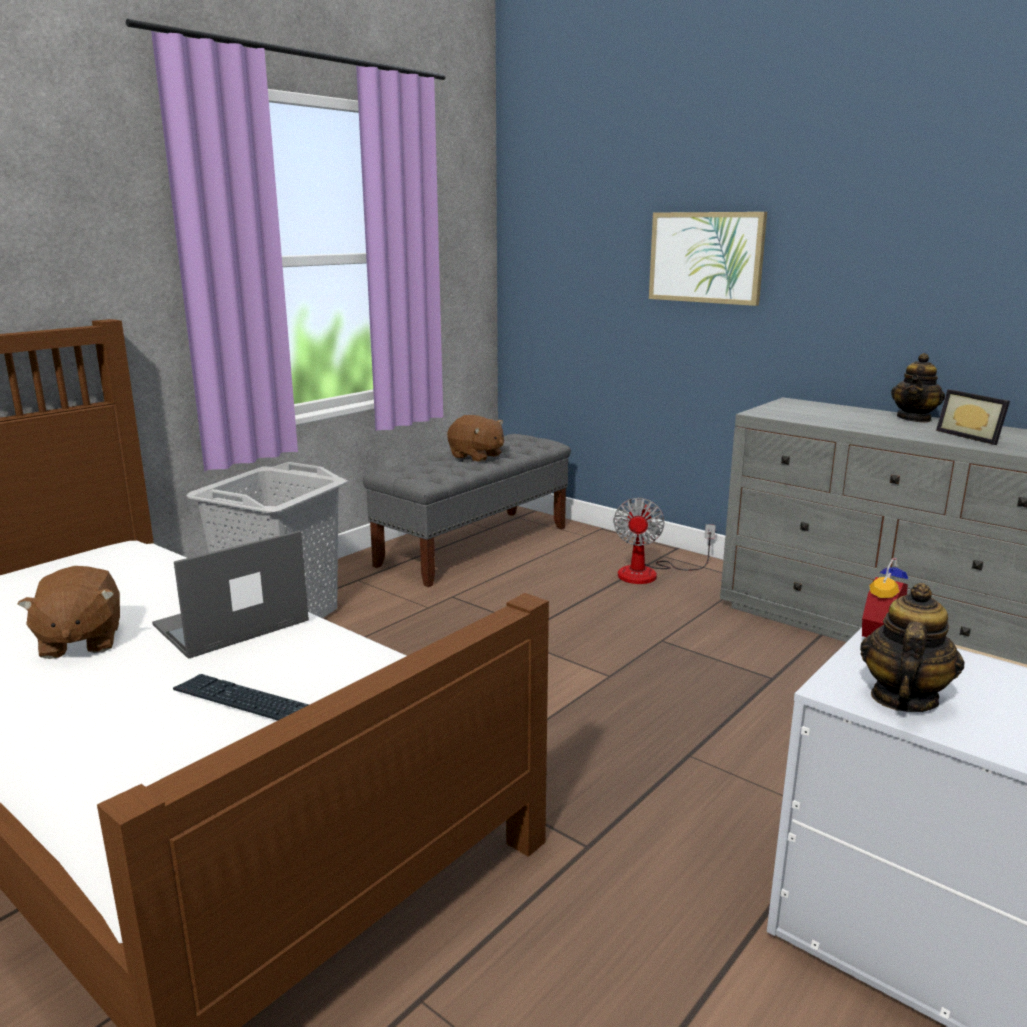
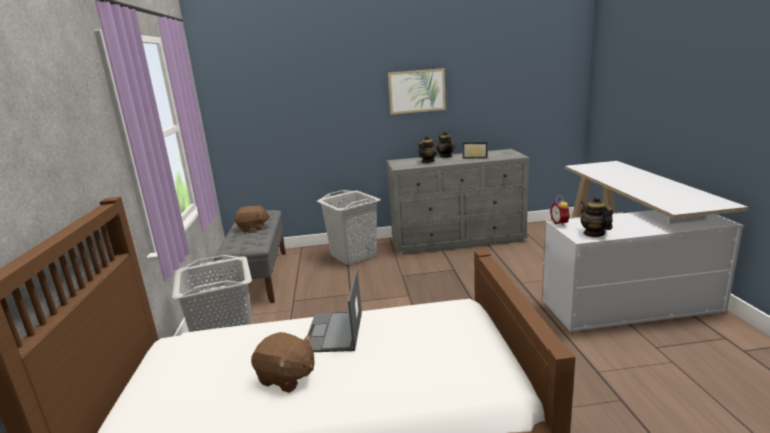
camera: 45 degrees left, 0 degrees up
keyboard [173,674,309,721] -> none
fan [613,498,716,584] -> grey laundry basket [317,190,381,265]
picture [649,212,767,306] -> picture moved to [388,68,446,114]
none -> teapot [418,135,437,163]

